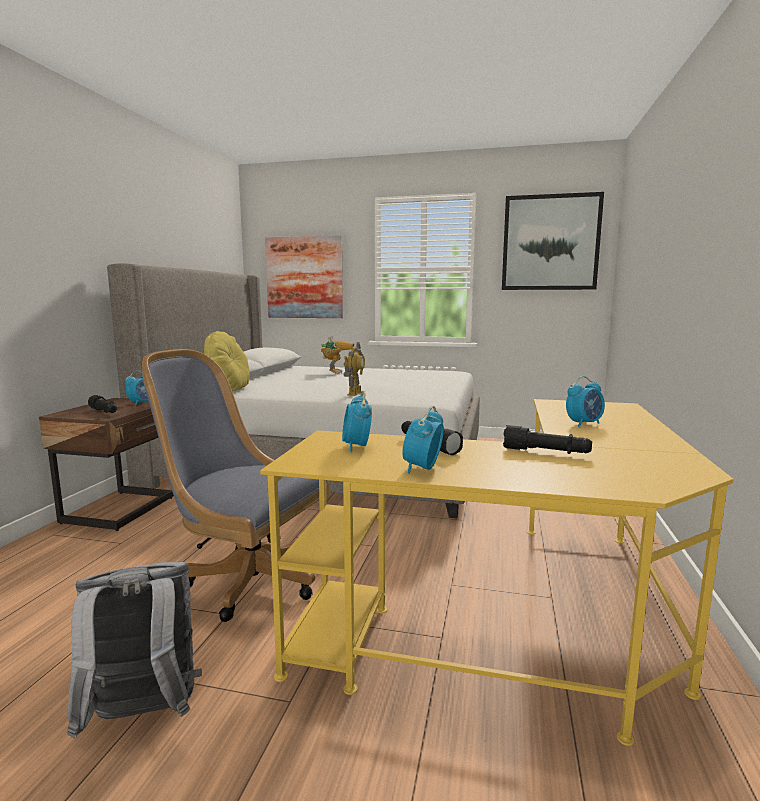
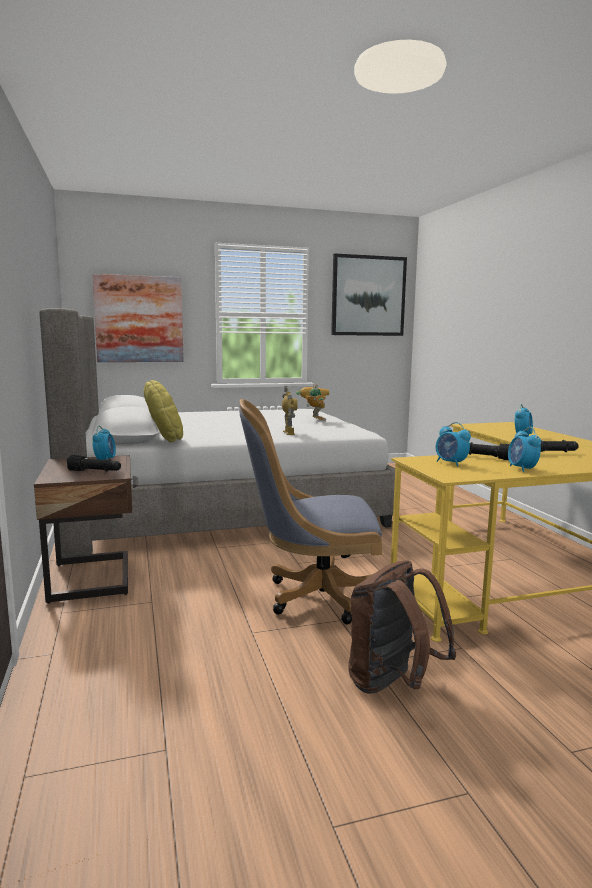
camera: 30 degrees left, 0 degrees up
grey backpack [67,562,202,739] -> brown backpack [348,560,456,694]
toy robot [321,336,354,374] -> toy robot moved to [296,383,329,422]

